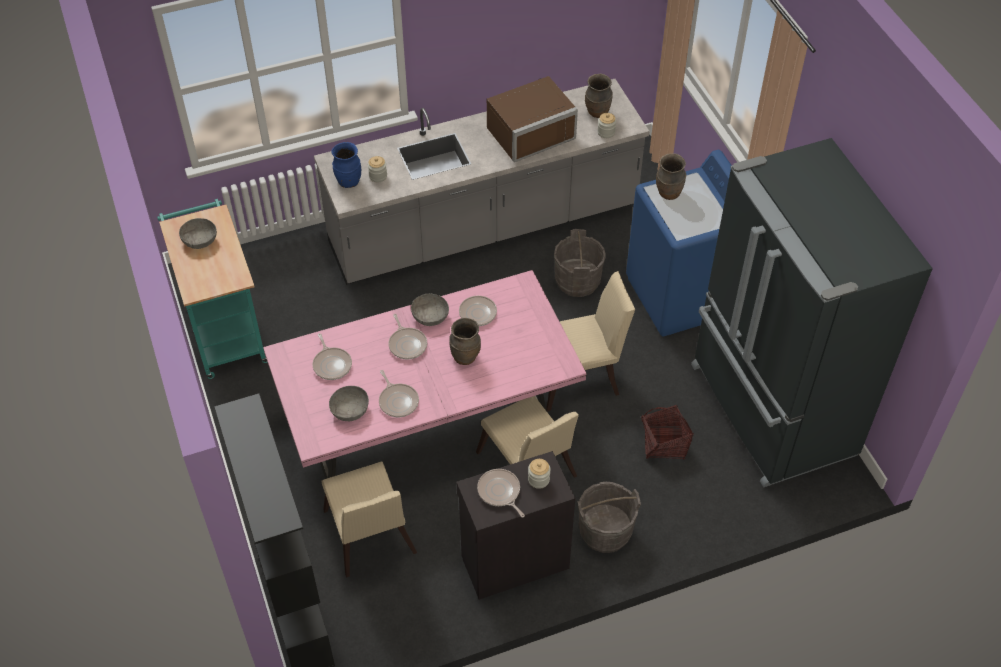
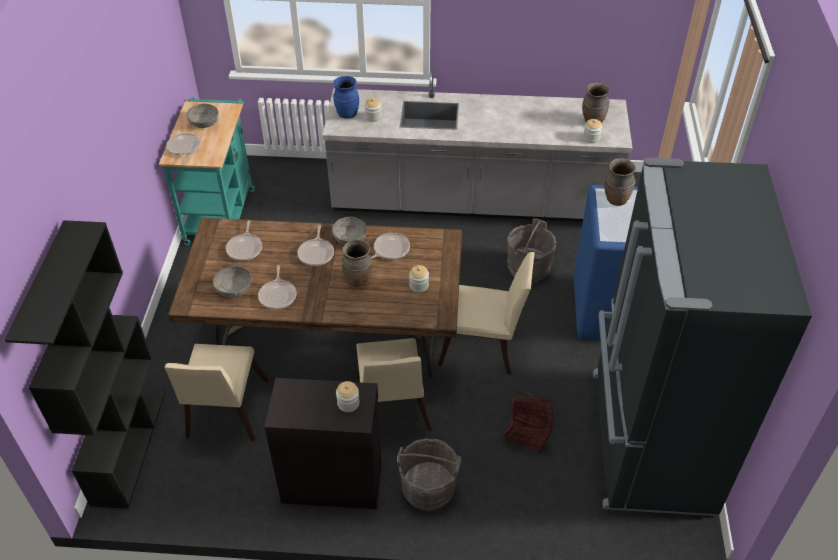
camera: 25 degrees right, 5 degrees down
pink dining table [263,270,587,479] -> brown dining table [168,218,462,378]
frying pan [477,469,525,518] -> frying pan moved to [167,133,200,164]
brown microwave [487,76,578,162] -> none
none -> jar [409,265,429,293]

